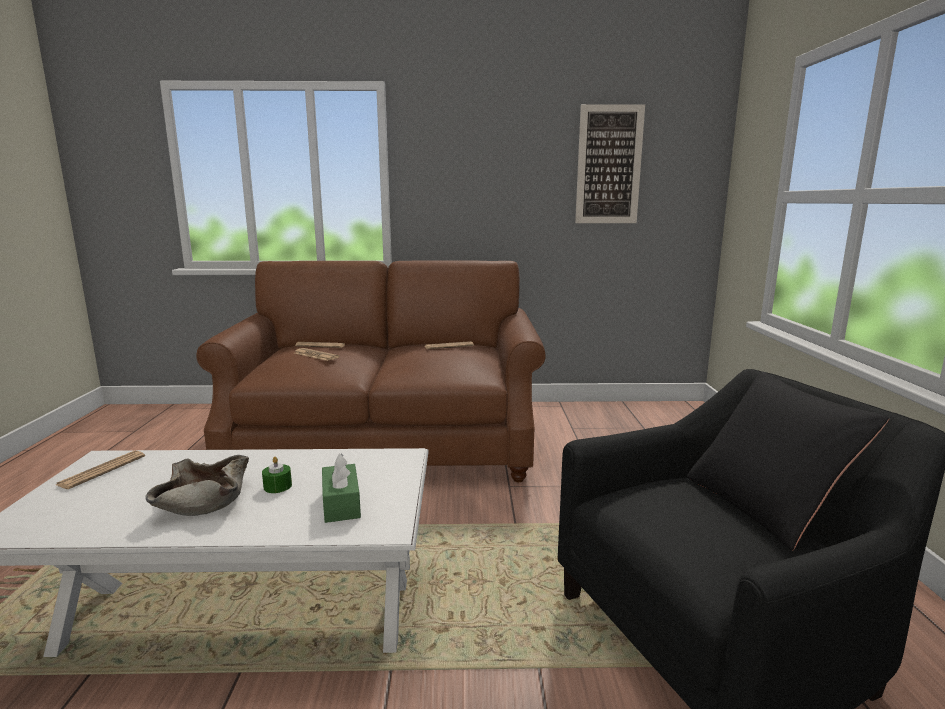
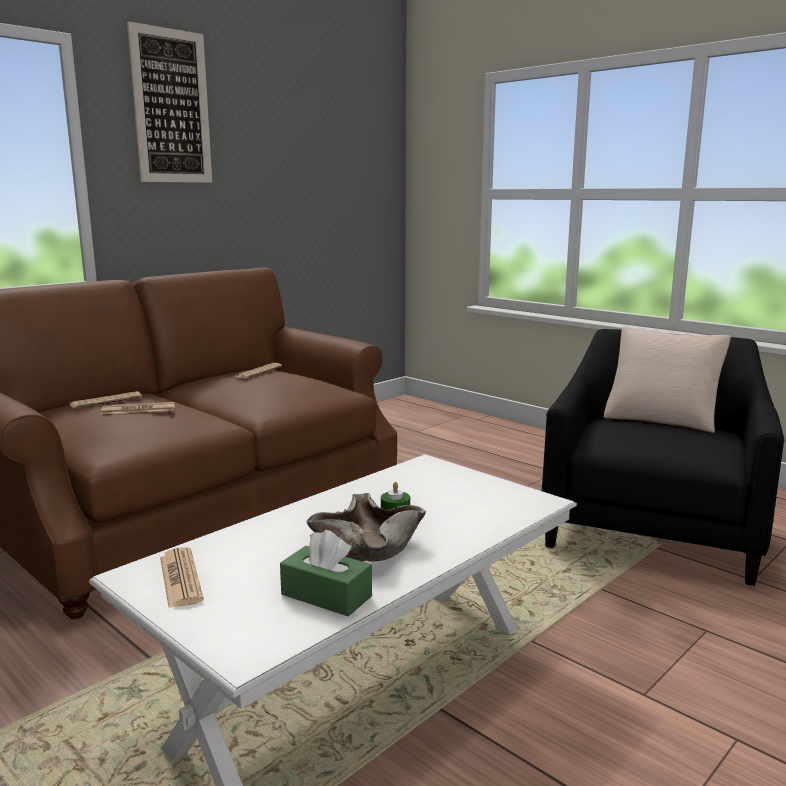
camera: 45 degrees left, 0 degrees up
green tissue box [322,454,361,523] -> green tissue box moved to [280,530,372,617]
picture [575,104,645,223] -> picture moved to [127,21,212,183]
black pillow [687,371,889,551] -> beige pillow [604,327,731,433]

